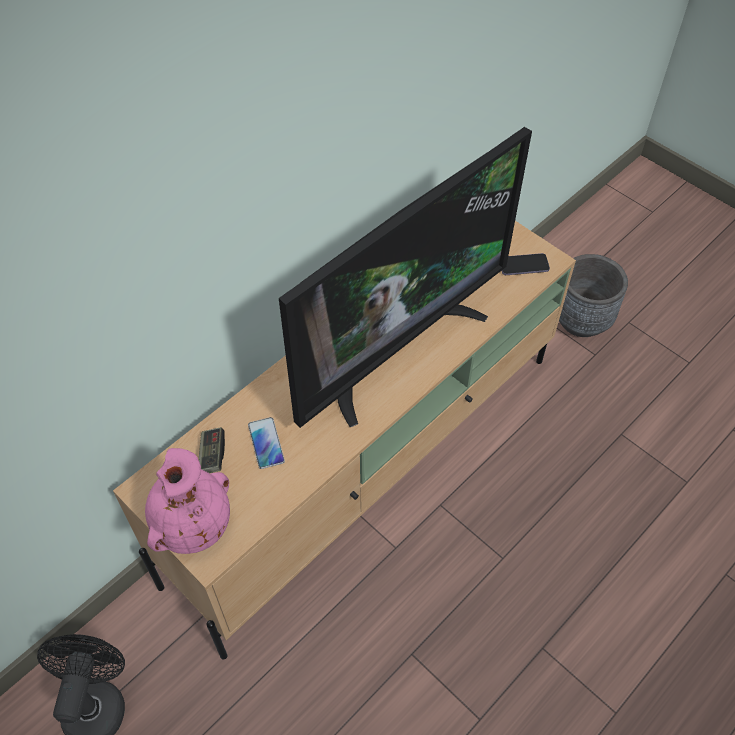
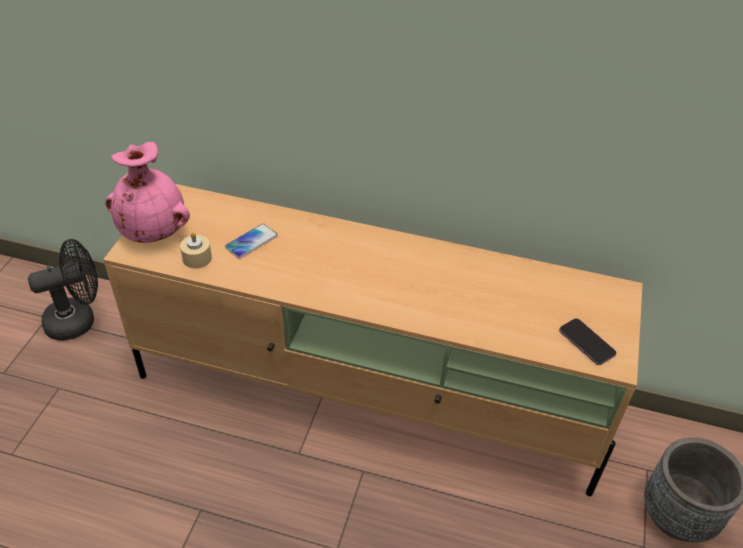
camera: 60 degrees right, 10 degrees down
game controller [199,427,225,473] -> none
television [279,127,532,428] -> none
none -> beige candle [180,233,212,269]

